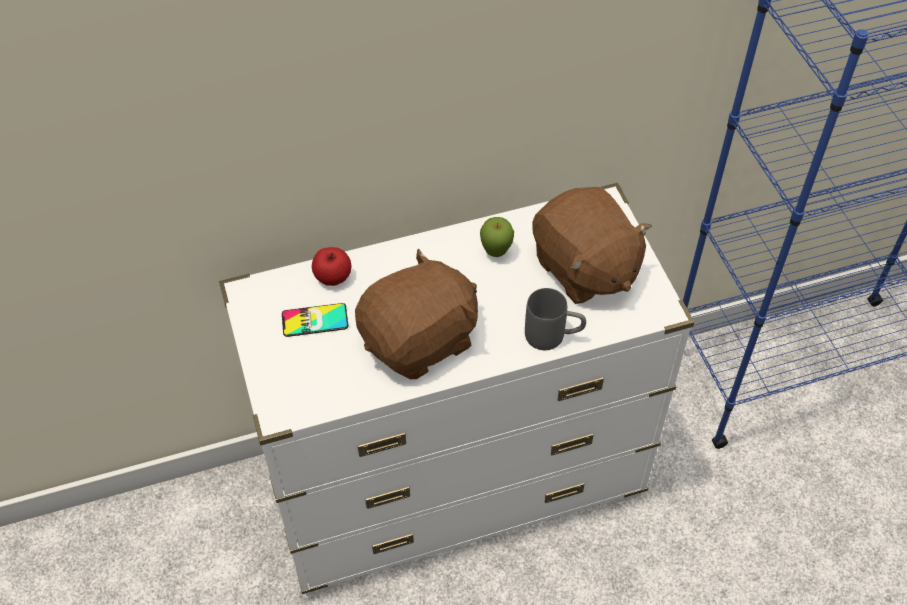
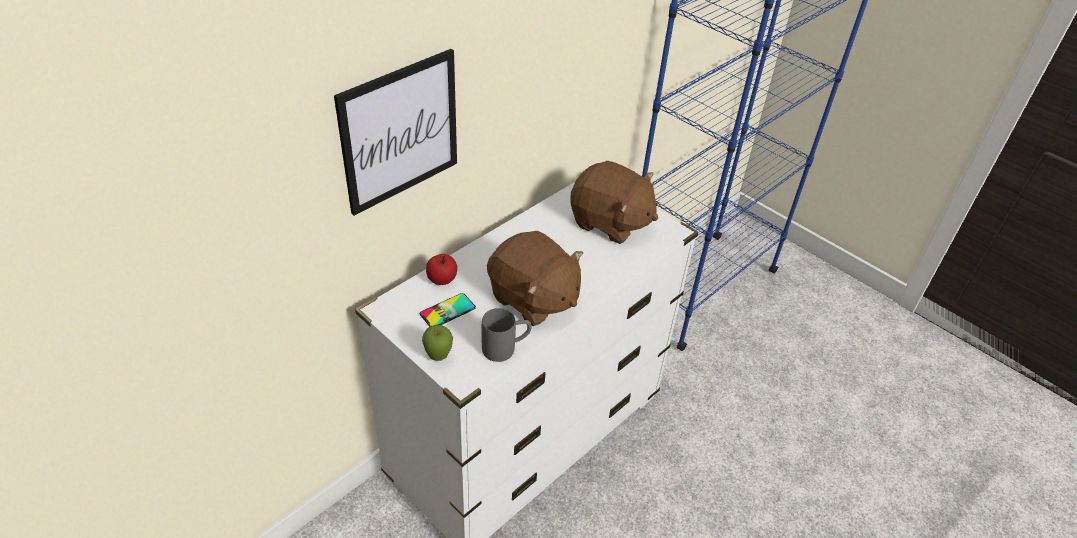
camera: 30 degrees left, 10 degrees down
brown plush toy [355,249,478,379] -> brown plush toy turned 105 degrees clockwise [487,231,583,326]
apple [480,217,514,257] -> apple moved to [422,325,453,361]
grey mug [525,288,586,350] -> grey mug moved to [481,308,531,362]
none -> picture [334,49,457,216]

